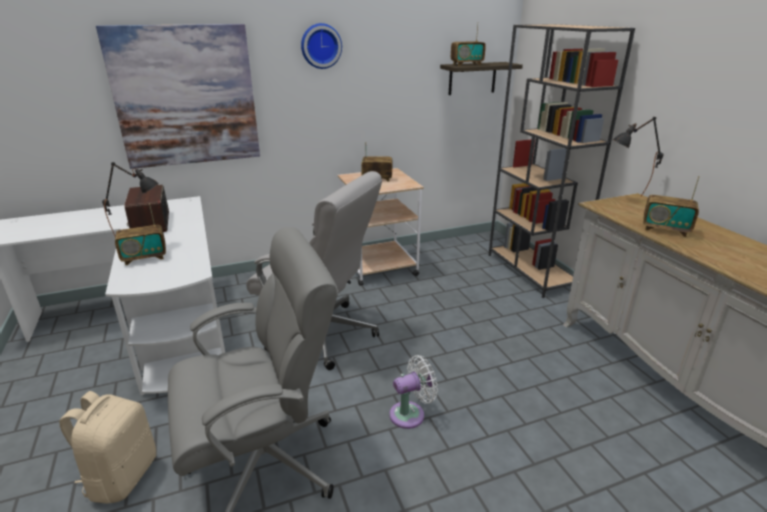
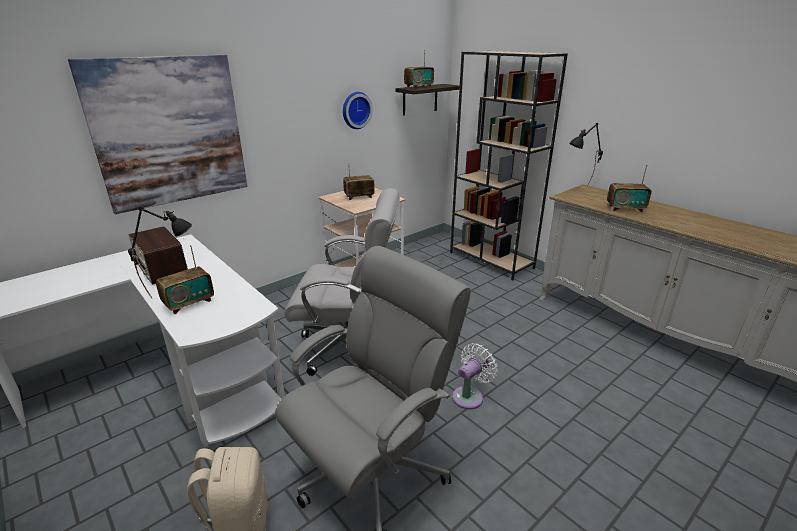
camera: 20 degrees left, 0 degrees up
wall clock [301,23,342,69] -> wall clock moved to [343,92,373,129]

